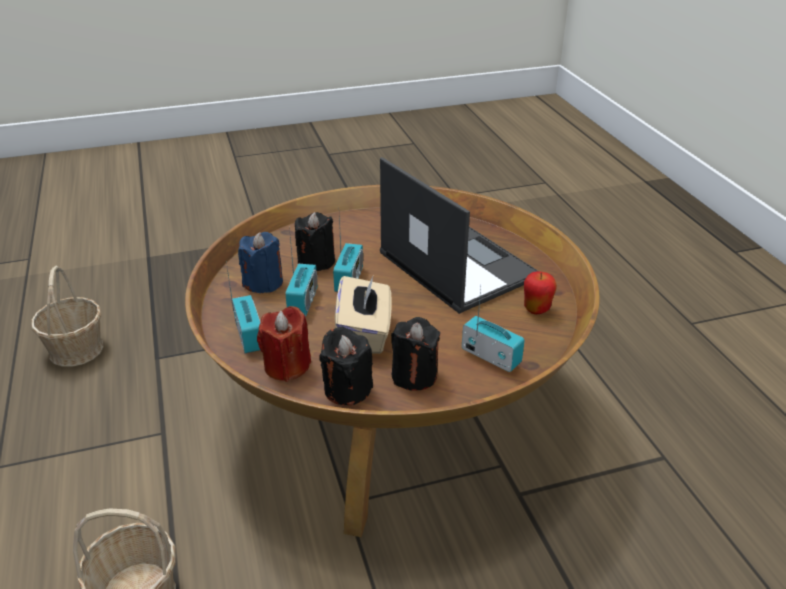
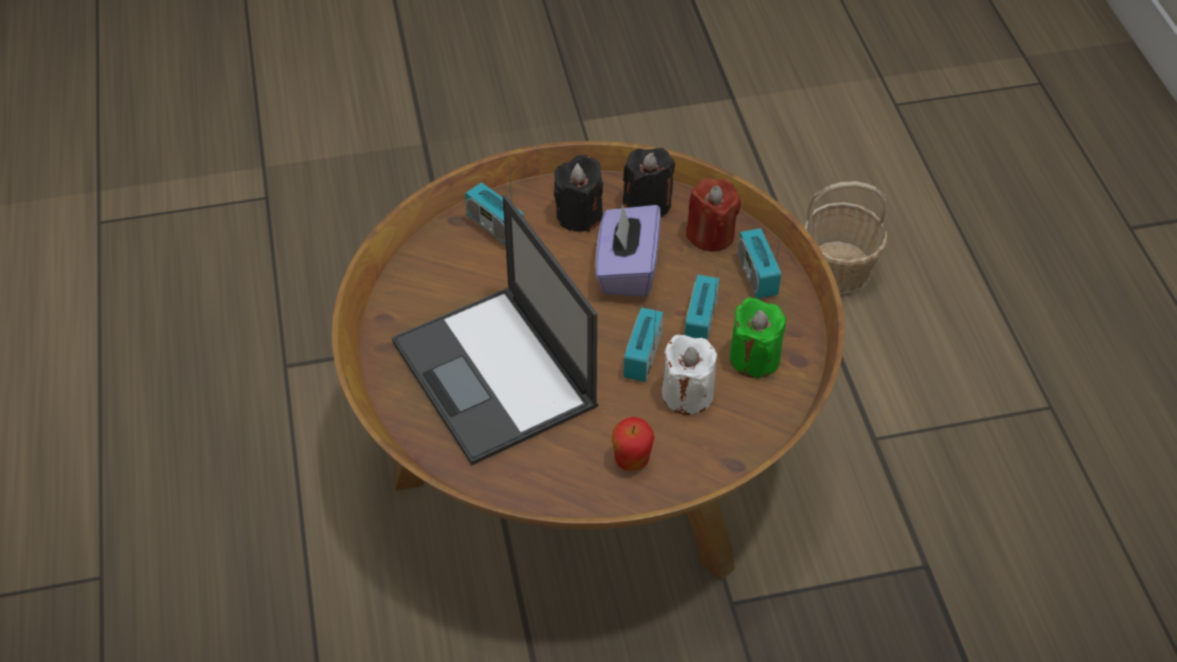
camera: 175 degrees left, 15 degrees up
basket [31,266,104,367] -> none
blue candle [238,232,283,293] -> green candle [730,297,786,378]
black candle [295,212,335,271] -> white candle [662,334,717,415]
beige tissue box [335,274,392,354] -> purple tissue box [595,204,661,297]
apple [524,271,557,314] -> apple moved to [612,417,655,471]

